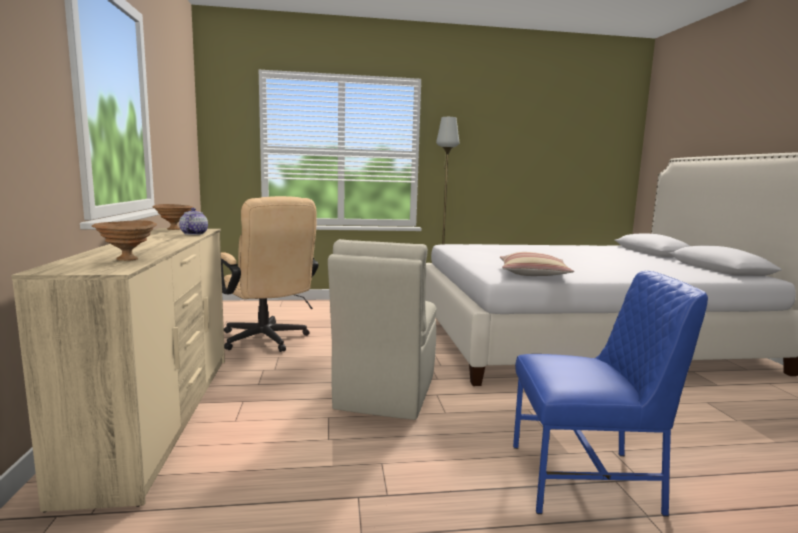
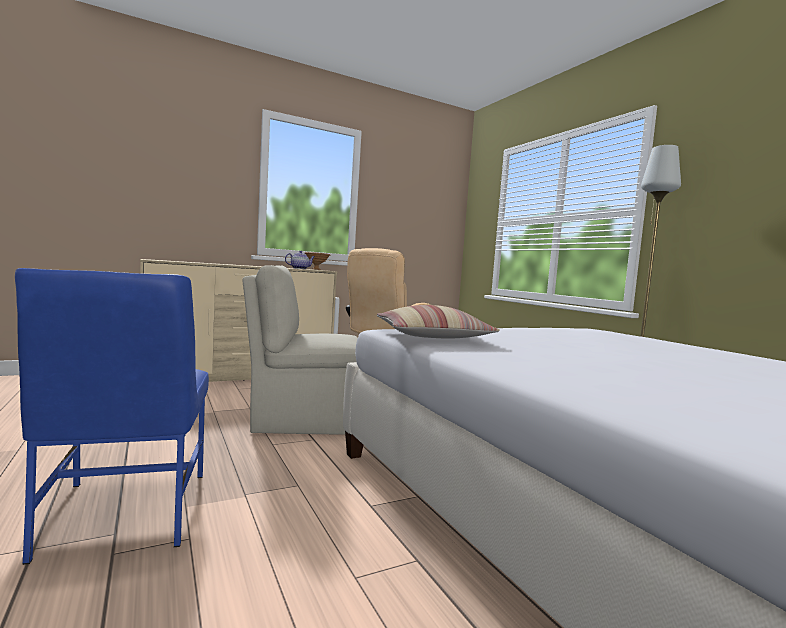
camera: 70 degrees right, 5 degrees down
brown bowl [92,221,157,261] -> none

